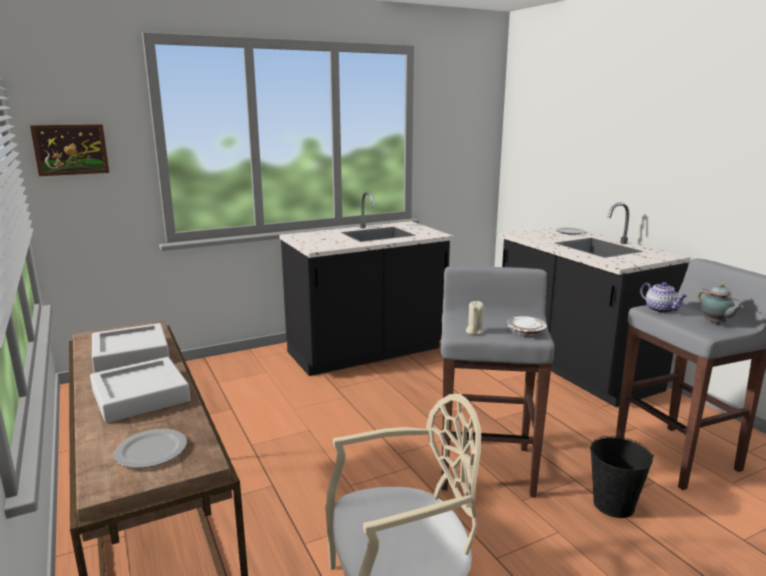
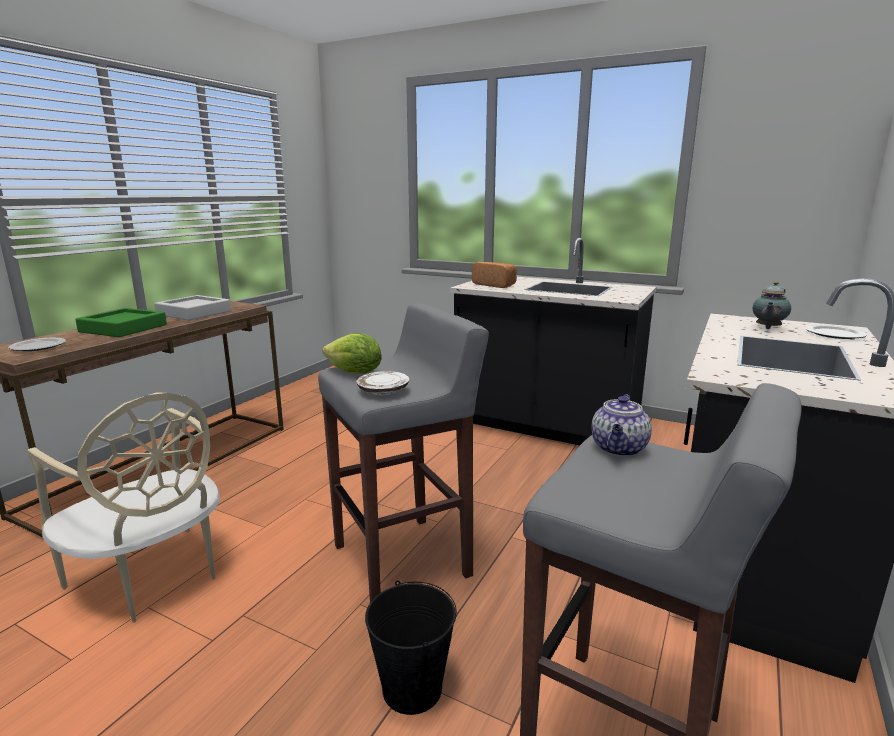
camera: 55 degrees right, 0 degrees up
picture [30,124,109,176] -> none
grey tray [90,357,190,423] -> green tray [75,308,167,337]
beige candle [466,301,484,335] -> lettuce [322,333,382,374]
teapot [698,283,743,324] -> teapot moved to [753,281,791,329]
none -> bread [472,262,517,288]

